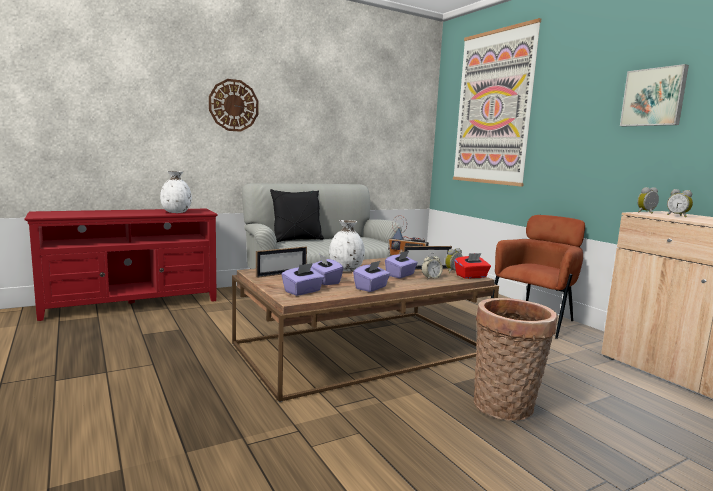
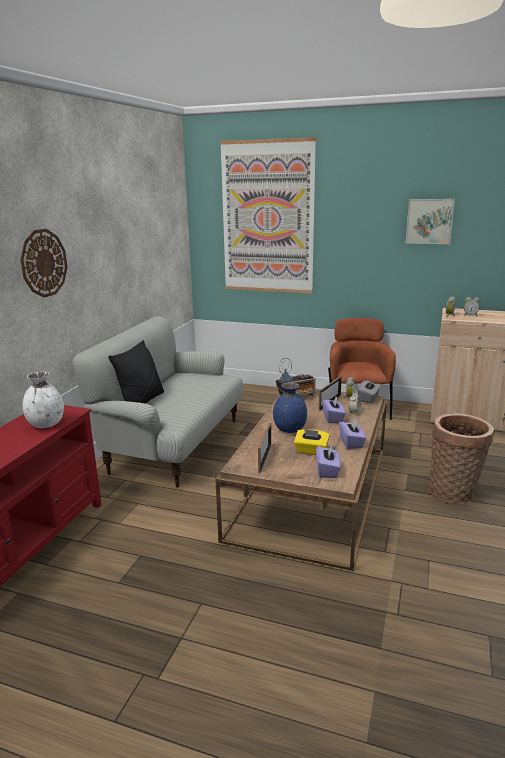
camera: 40 degrees left, 10 degrees up
purple tissue box [311,255,343,285] -> yellow tissue box [294,429,330,455]
white vase [329,220,365,272] -> blue vase [273,382,307,433]
red tissue box [454,253,491,279] -> grey tissue box [357,379,381,403]

